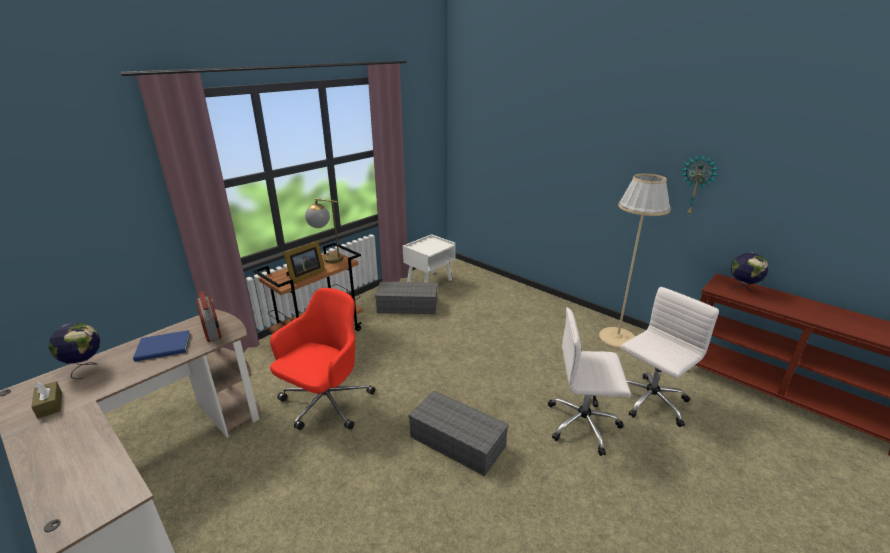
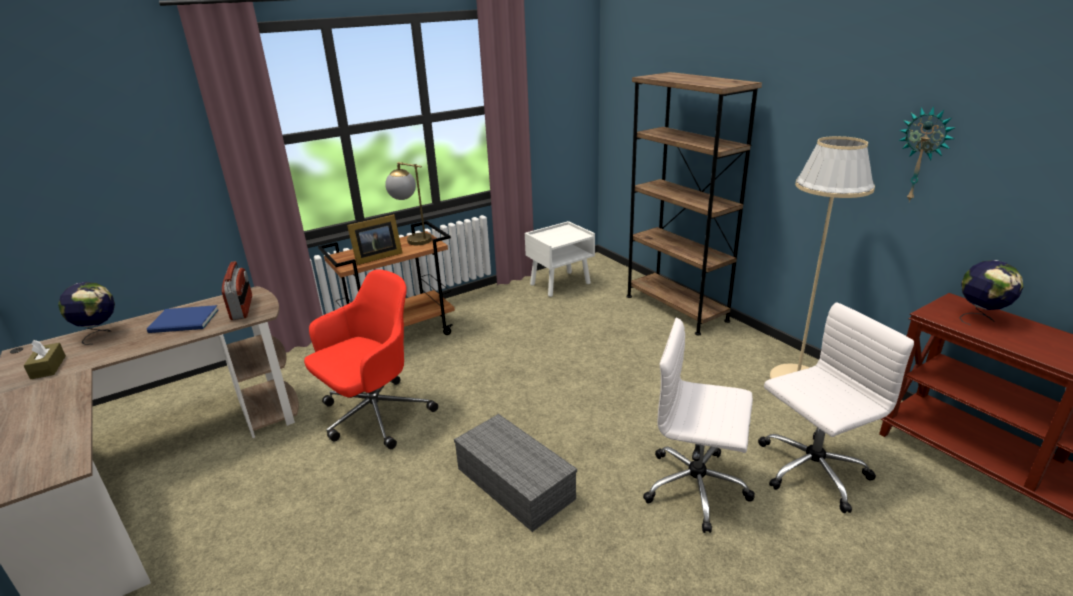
camera: 15 degrees right, 0 degrees up
grey storage box [375,282,437,314] -> none
none -> brown bookcase [626,72,762,336]

